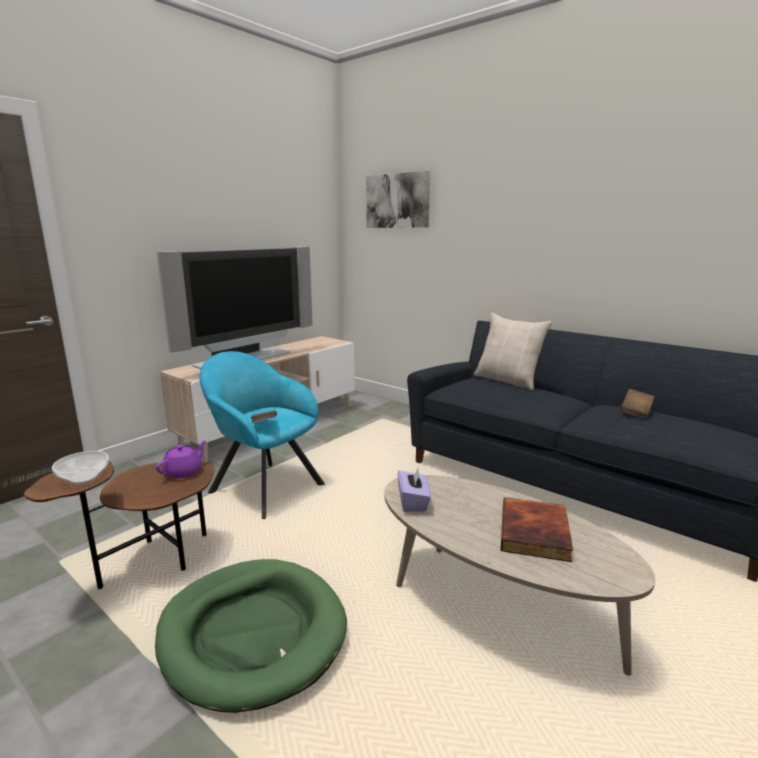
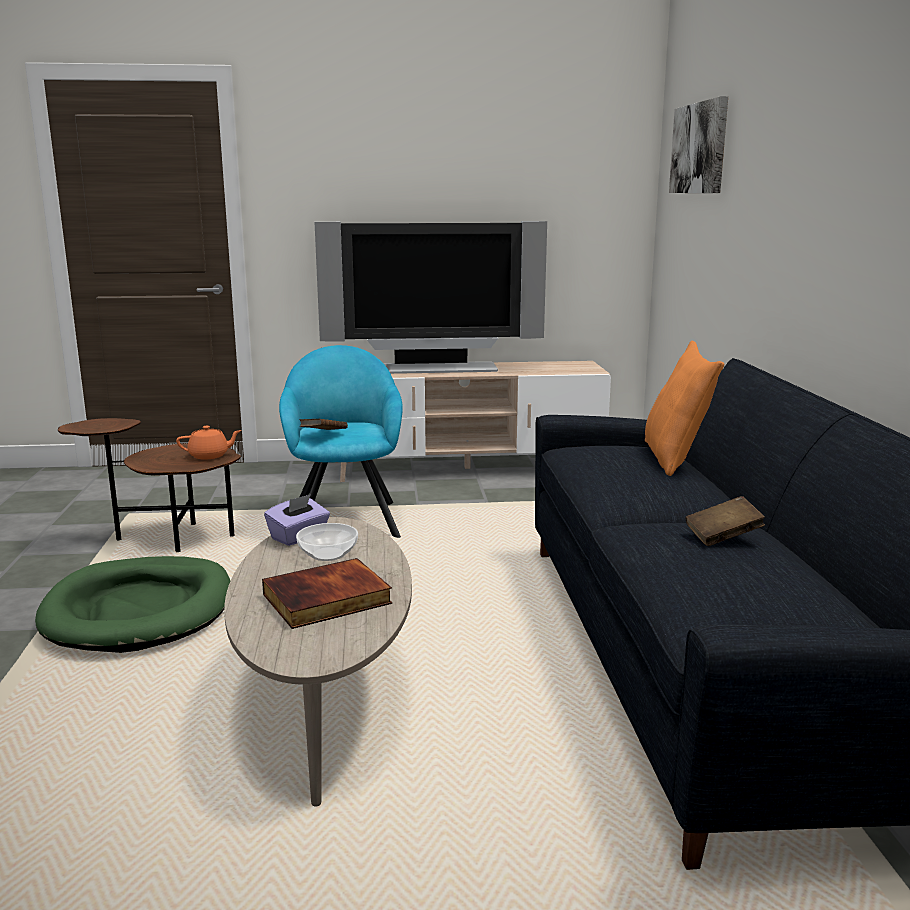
camera: 45 degrees right, 0 degrees up
bowl [52,451,109,484] -> bowl moved to [296,523,358,561]
purple teapot [156,440,206,478] -> orange teapot [176,426,242,459]
beige pillow [474,313,552,390] -> orange pillow [645,341,724,476]

